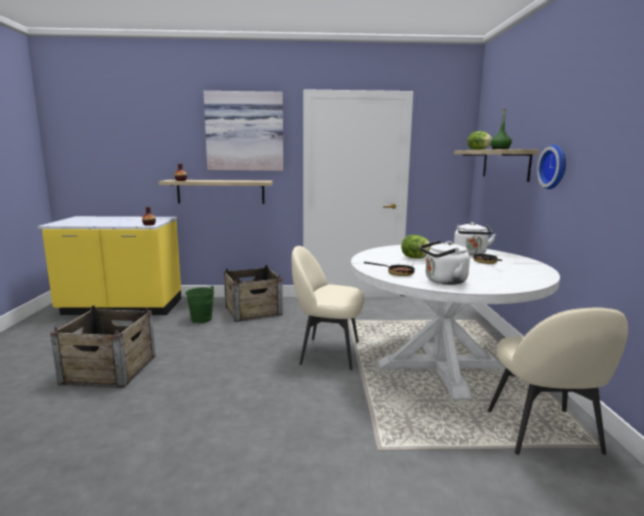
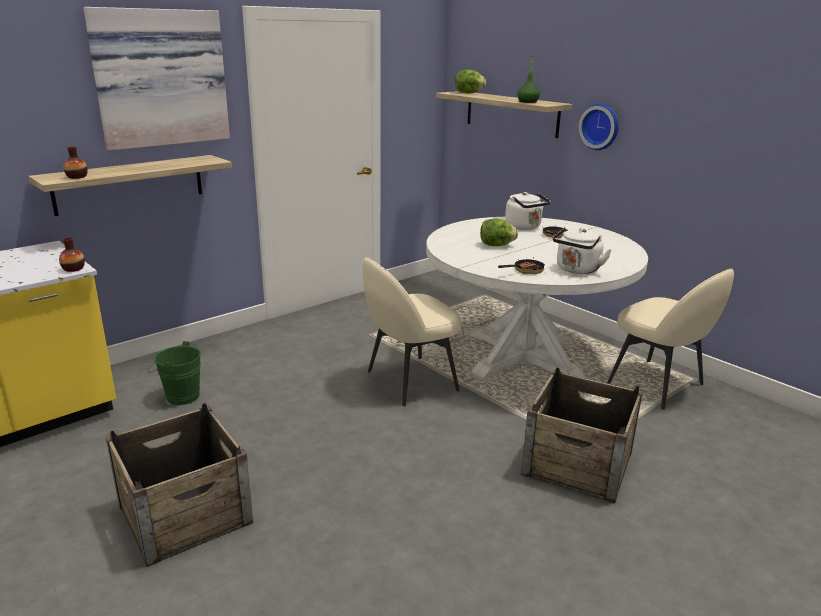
camera: 40 degrees left, 10 degrees up
crate [224,265,283,322] -> crate moved to [521,367,643,503]

